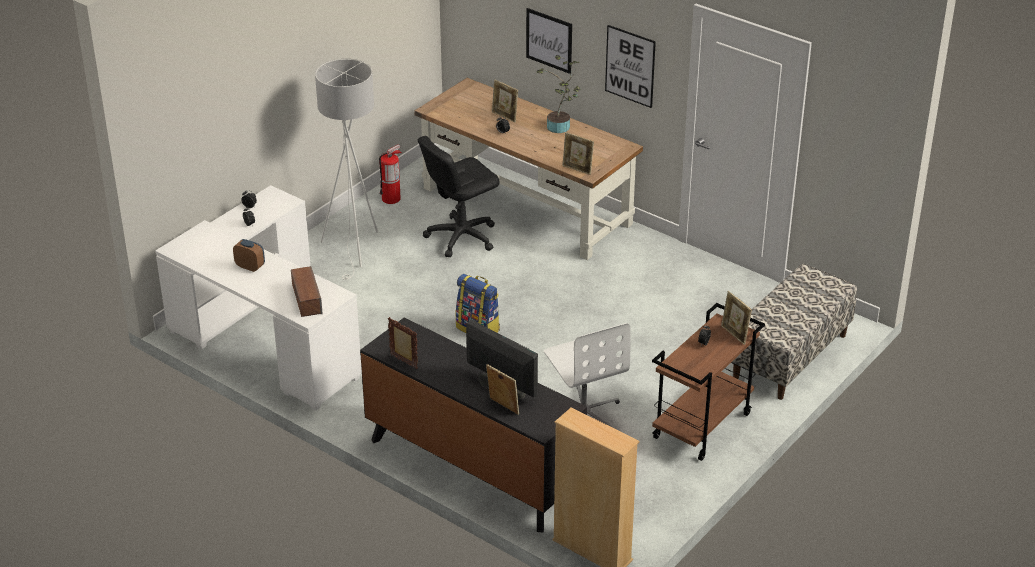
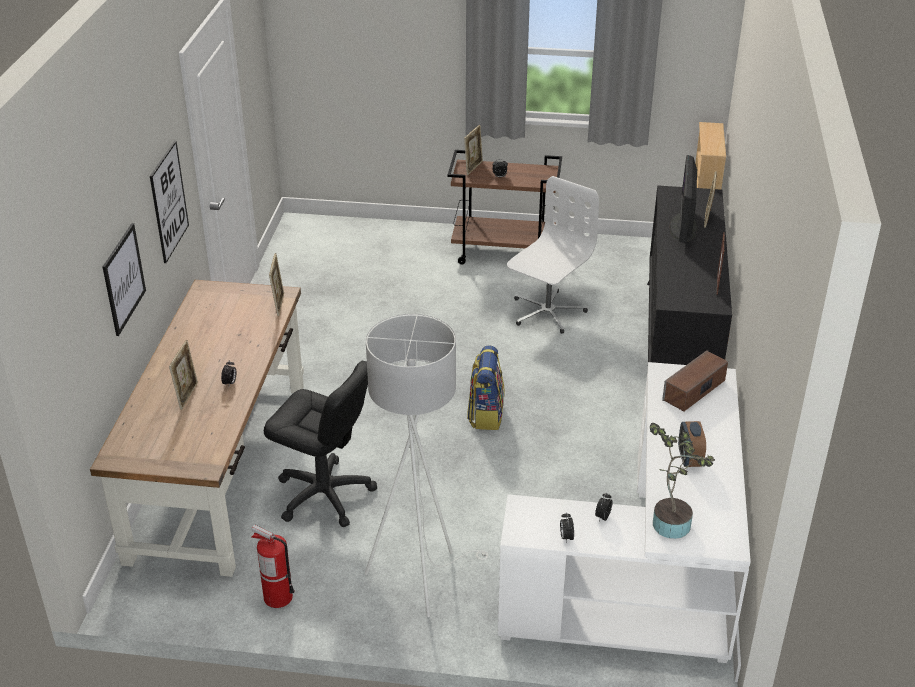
camera: 120 degrees left, 0 degrees up
potted plant [537,55,580,133] -> potted plant moved to [650,423,715,539]
bench [732,264,857,400] -> none

